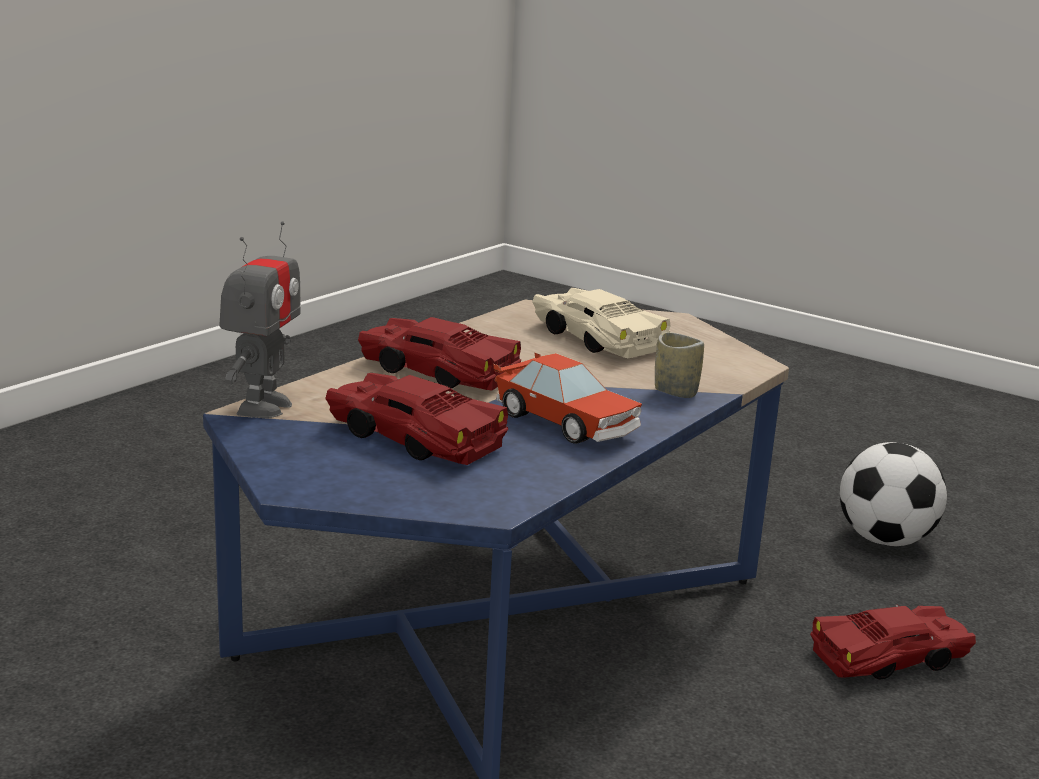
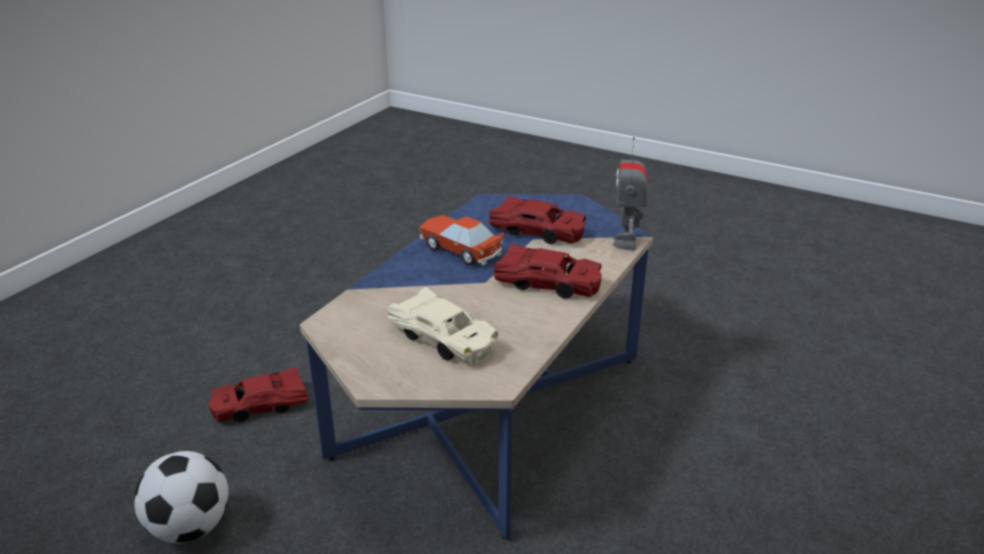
camera: 175 degrees right, 10 degrees up
cup [655,332,704,398] -> none

